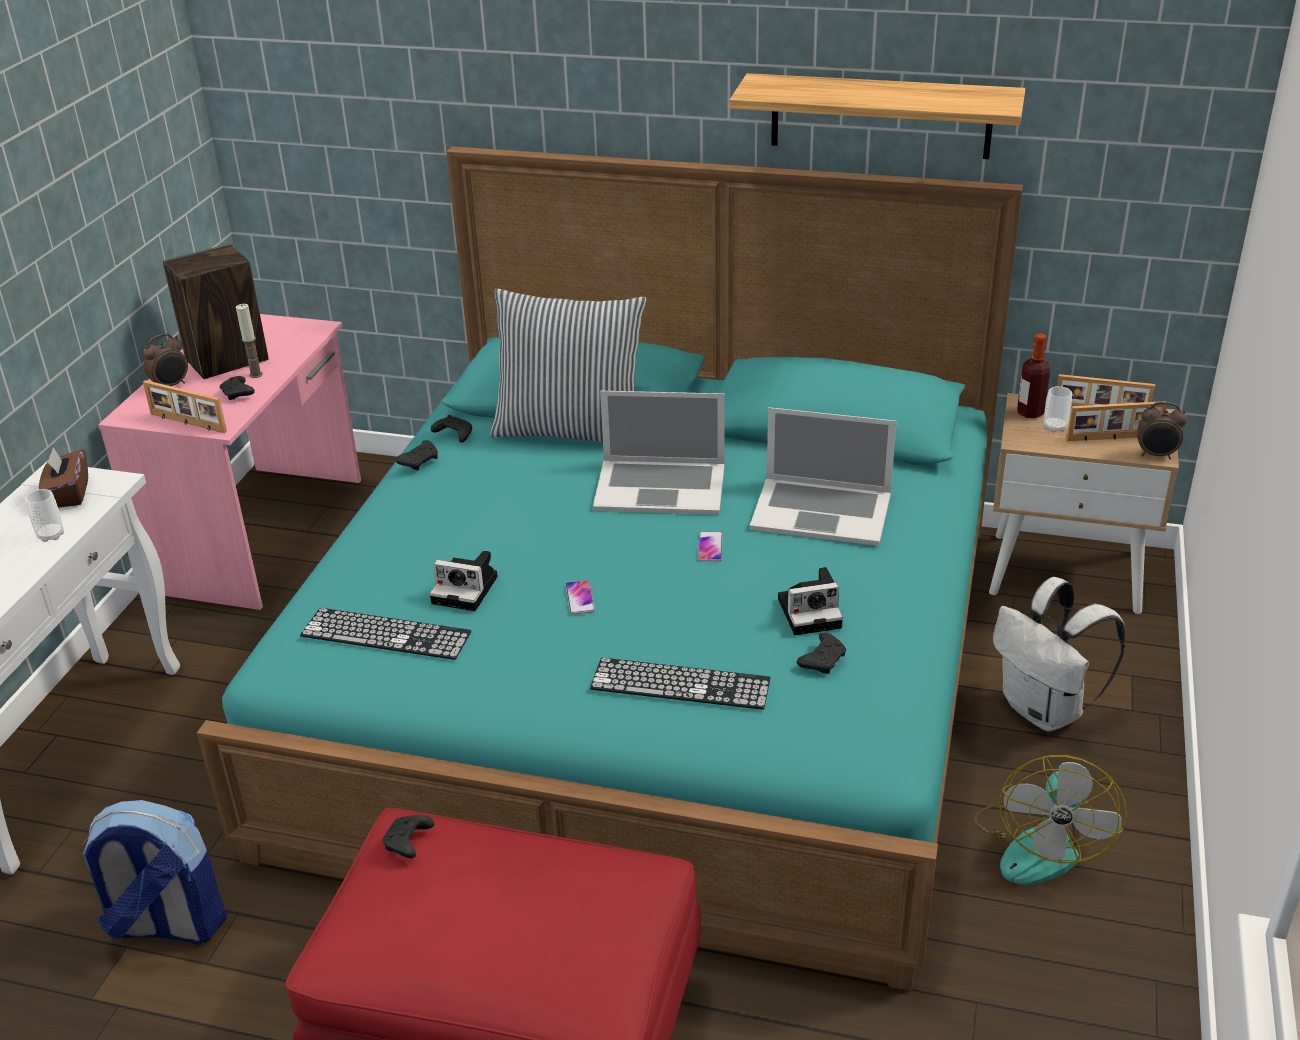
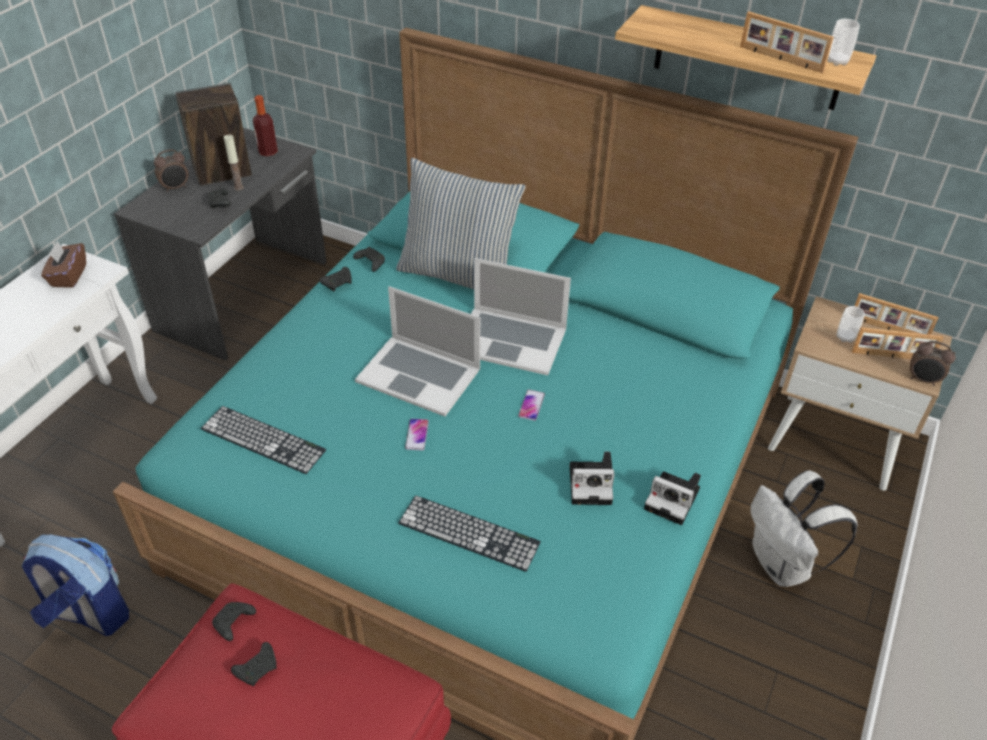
camera: 10 degrees right, 10 degrees up
cup [25,489,64,542] -> cup moved to [827,19,860,66]
pink desk [98,314,361,610] -> grey desk [114,128,327,361]
picture frame [143,380,227,433] -> picture frame moved to [740,11,834,73]
camera [430,551,498,611] -> camera moved to [644,472,701,525]
laptop [749,407,897,546] -> laptop moved to [355,286,480,416]
black game controller [797,632,846,674] -> black game controller moved to [231,642,277,686]
fan [974,755,1127,884] -> none
bottle [1017,333,1050,418] -> bottle moved to [253,95,278,156]

